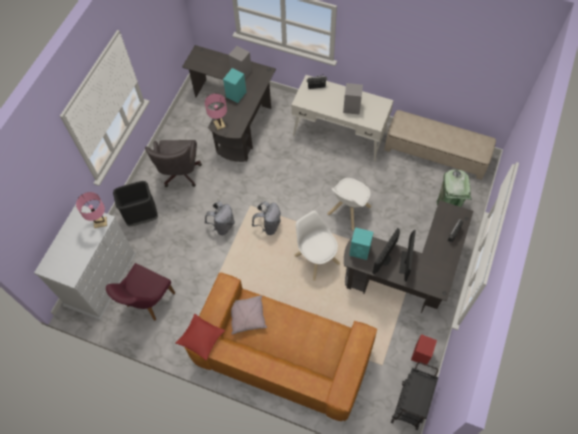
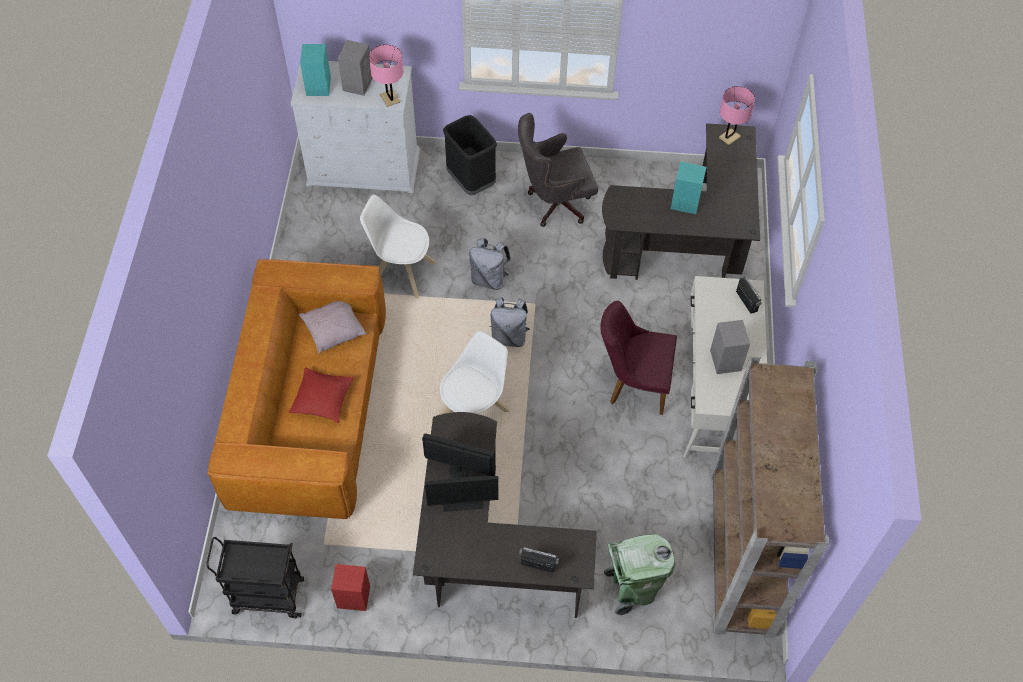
camera: 70 degrees right, 5 degrees down
purple chair [106,263,175,321] -> purple chair moved to [600,301,677,415]
red pillow [176,314,225,360] -> red pillow moved to [289,368,354,423]
pink table lamp [205,93,227,130] -> pink table lamp moved to [719,86,755,146]
grey speaker [228,46,252,79] -> grey speaker moved to [338,40,373,96]
white chair [327,178,371,230] -> white chair moved to [360,194,436,298]
turquoise speaker [349,227,373,260] -> turquoise speaker moved to [300,44,331,96]
beige bench [384,110,496,180] -> brown bookcase [712,357,829,638]

